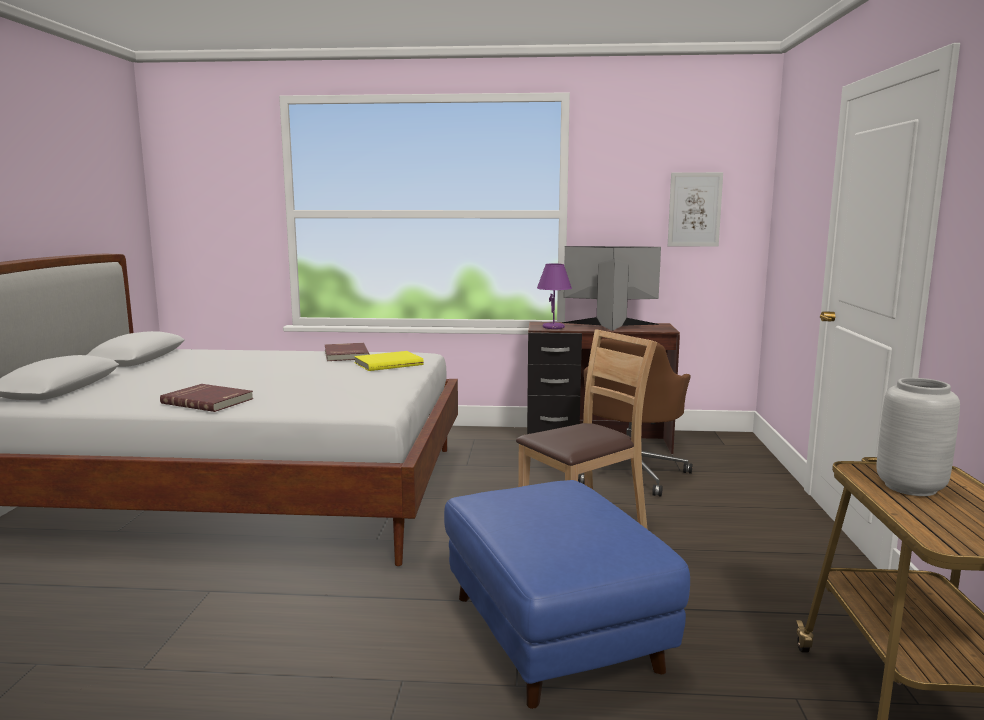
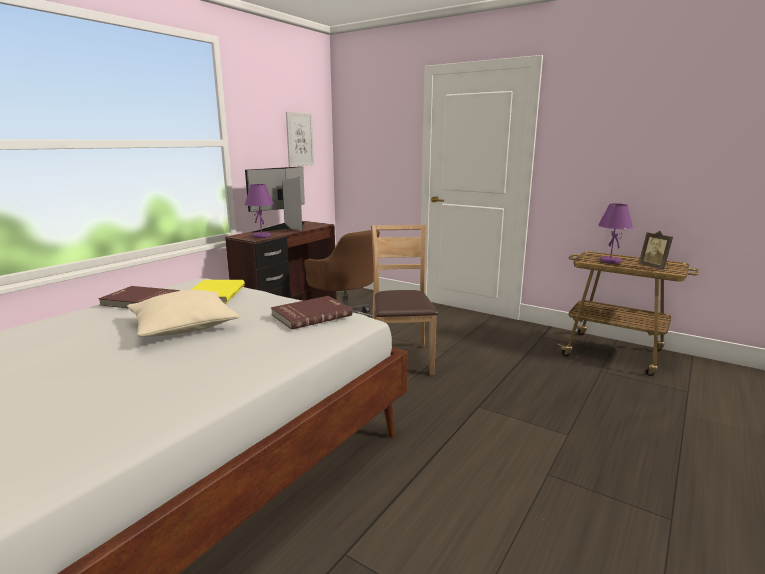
camera: 60 degrees left, 5 degrees up
red book [160,384,254,412] -> red book moved to [271,296,352,330]
blue ottoman [444,480,690,709] -> none
grey vase [876,378,960,496] -> purple table lamp [598,203,633,264]
none -> beige pillow [127,290,239,337]
none -> picture frame [639,231,673,270]

